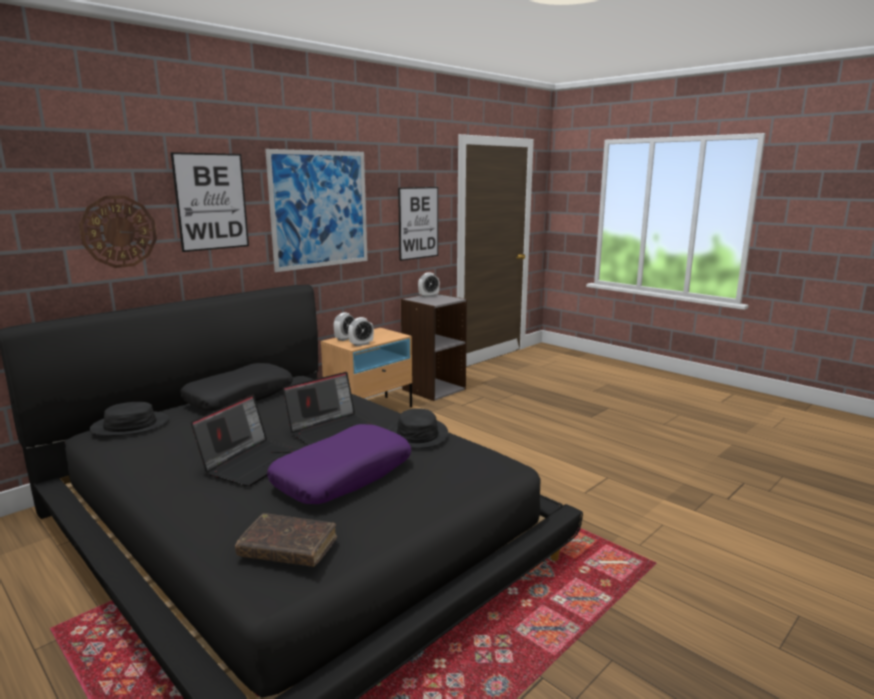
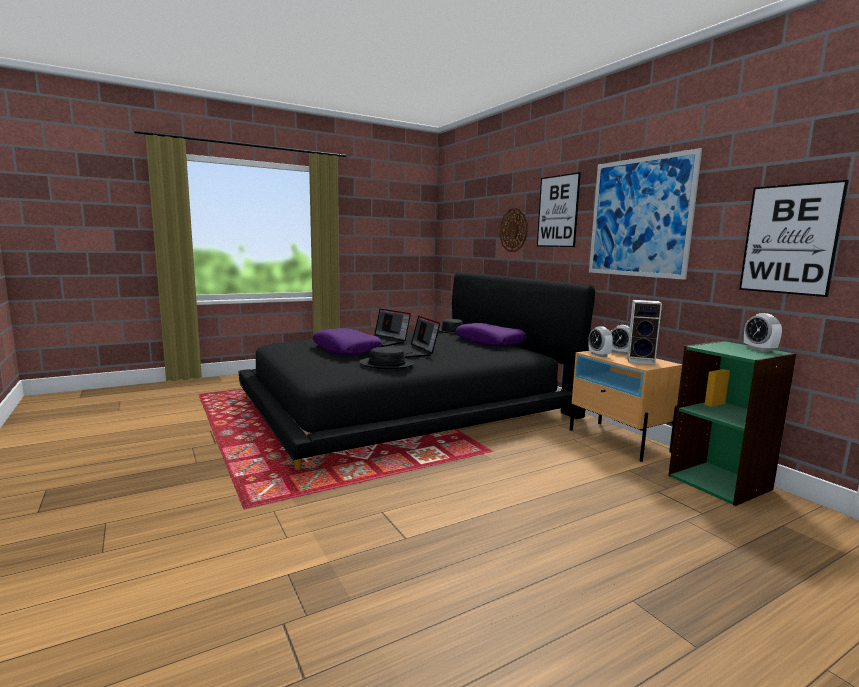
camera: 105 degrees right, 5 degrees down
black pillow [180,363,293,411] -> purple pillow [455,323,526,346]
brown book [235,513,337,567] -> none
grey bookcase [401,294,467,401] -> green bookcase [668,341,796,506]
none -> speaker [627,300,662,365]

